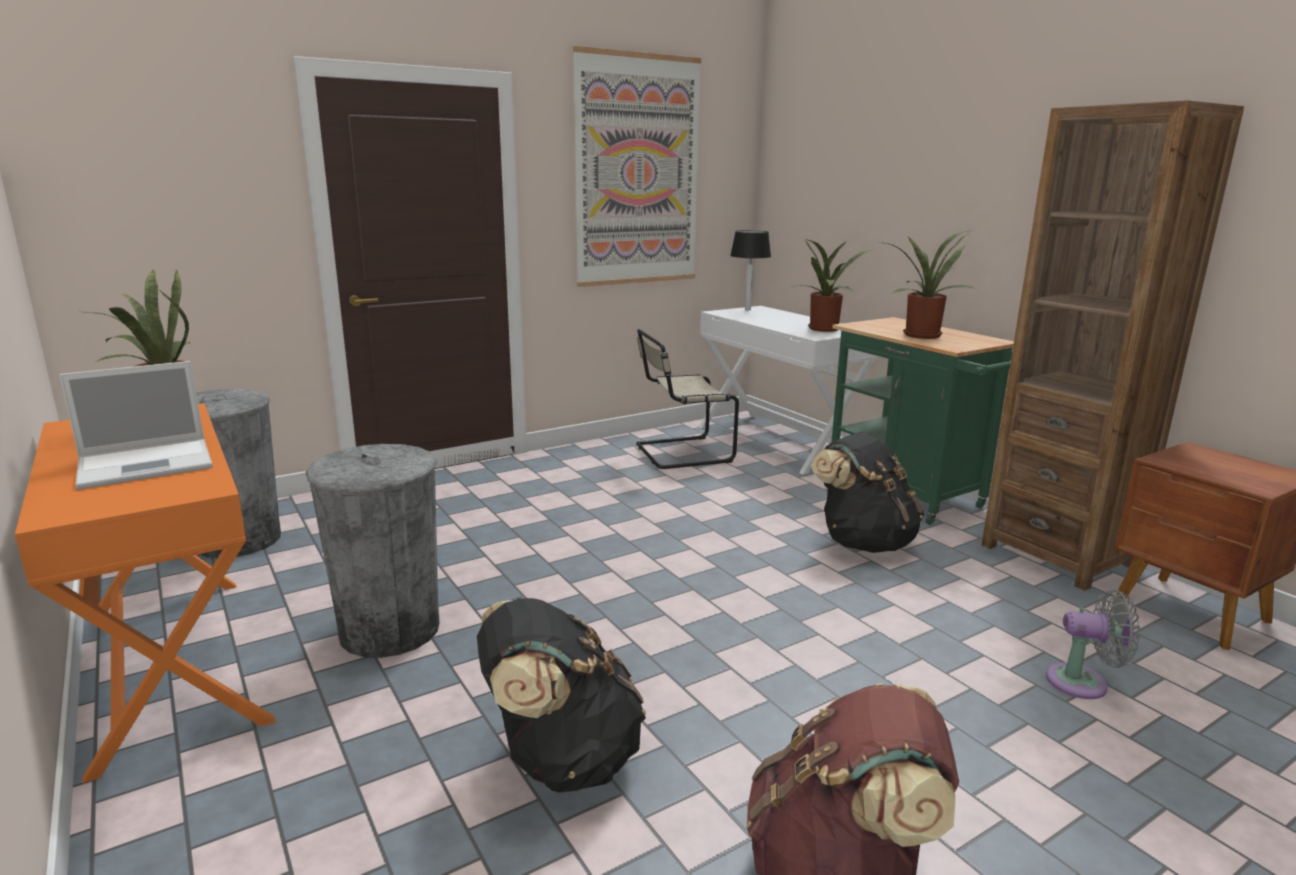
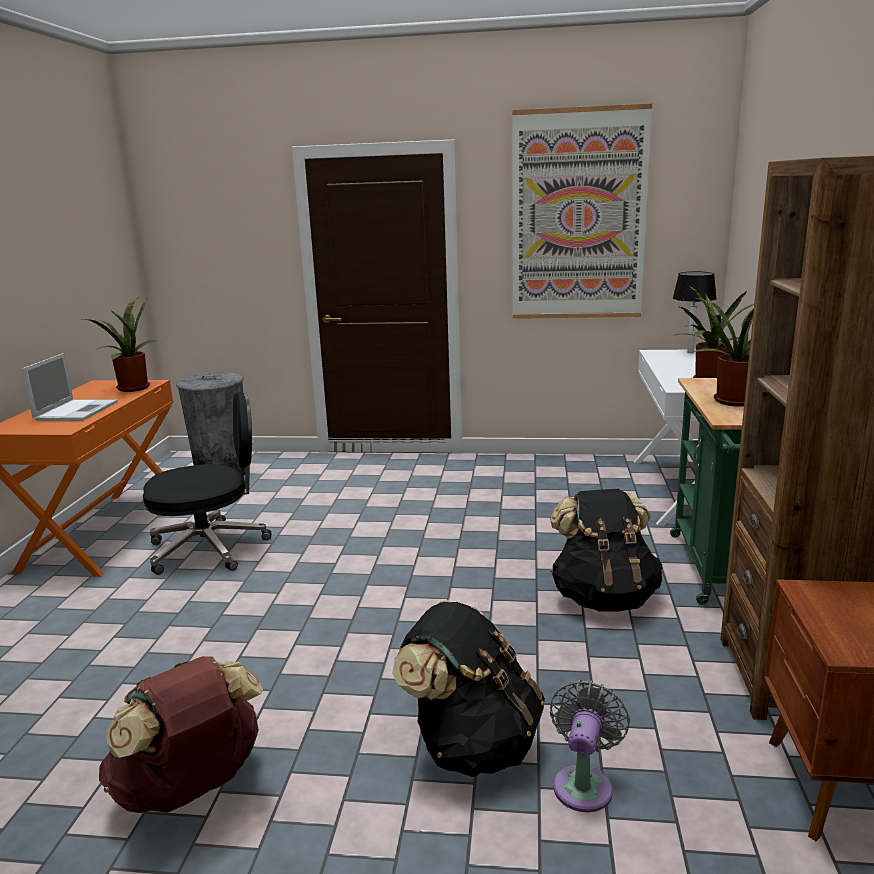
camera: 40 degrees right, 0 degrees up
laptop [59,361,213,490] -> laptop turned 90 degrees counterclockwise [22,353,118,421]
grey trash can [306,444,440,658] -> black office chair [143,392,271,575]
black backpack [477,598,646,793] -> black backpack moved to [392,600,545,777]
beige chair [636,329,739,469] -> none
grey fan [1046,590,1140,699] -> grey fan turned 120 degrees counterclockwise [550,680,630,812]

